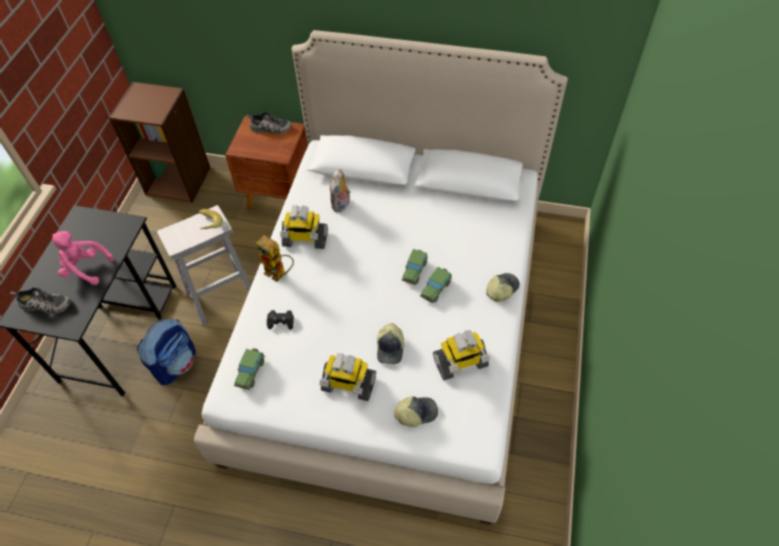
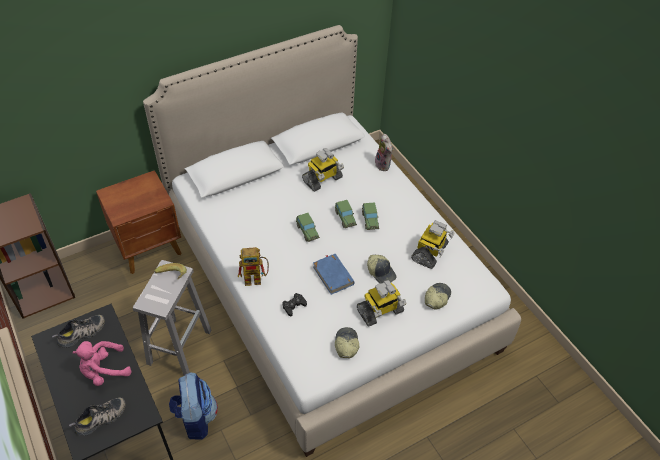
camera: 45 degrees left, 5 degrees down
toy car [234,348,265,390] -> toy car moved to [296,213,320,242]
shoe [246,112,292,134] -> shoe moved to [52,315,105,348]
toy robot [280,205,328,249] -> toy robot moved to [302,148,344,192]
plush toy [330,169,351,212] -> plush toy moved to [375,134,394,171]
cap [486,273,520,302] -> cap moved to [335,327,359,358]
none -> blue book [313,254,354,295]

